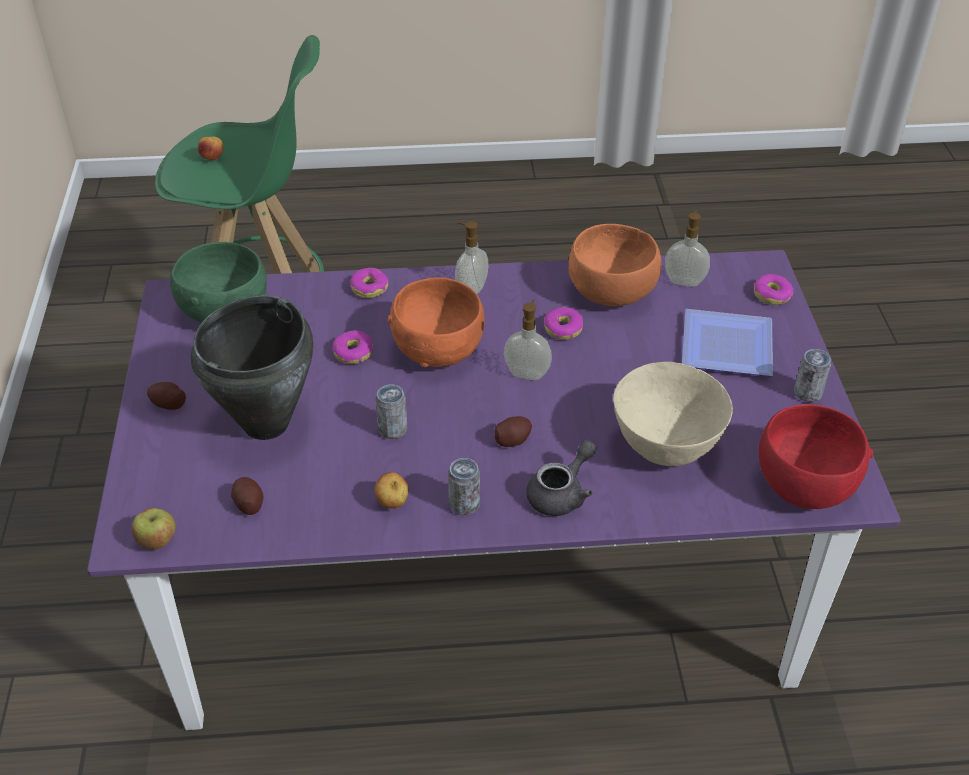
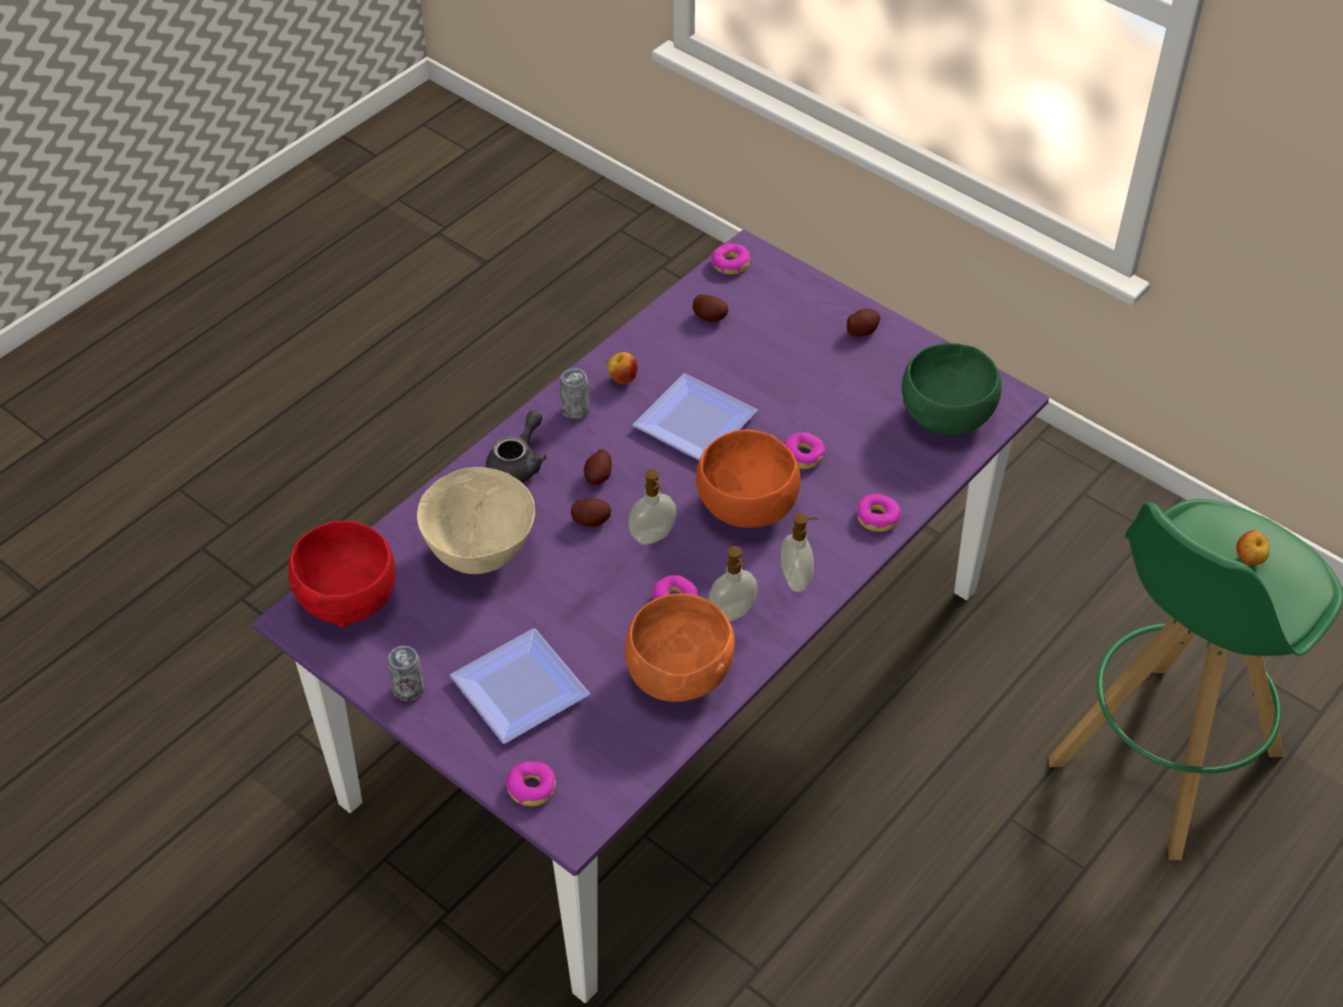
camera: 135 degrees right, 5 degrees up
apple [132,508,176,550] -> donut [711,243,750,275]
black cooking pot [191,295,313,440] -> none
can [376,384,408,439] -> plate [633,373,757,460]
grey teapot [526,440,597,516] -> grey teapot turned 150 degrees counterclockwise [486,410,547,483]
soap dispenser [665,210,710,287] -> soap dispenser moved to [709,546,757,622]
none -> potato [571,498,611,527]

